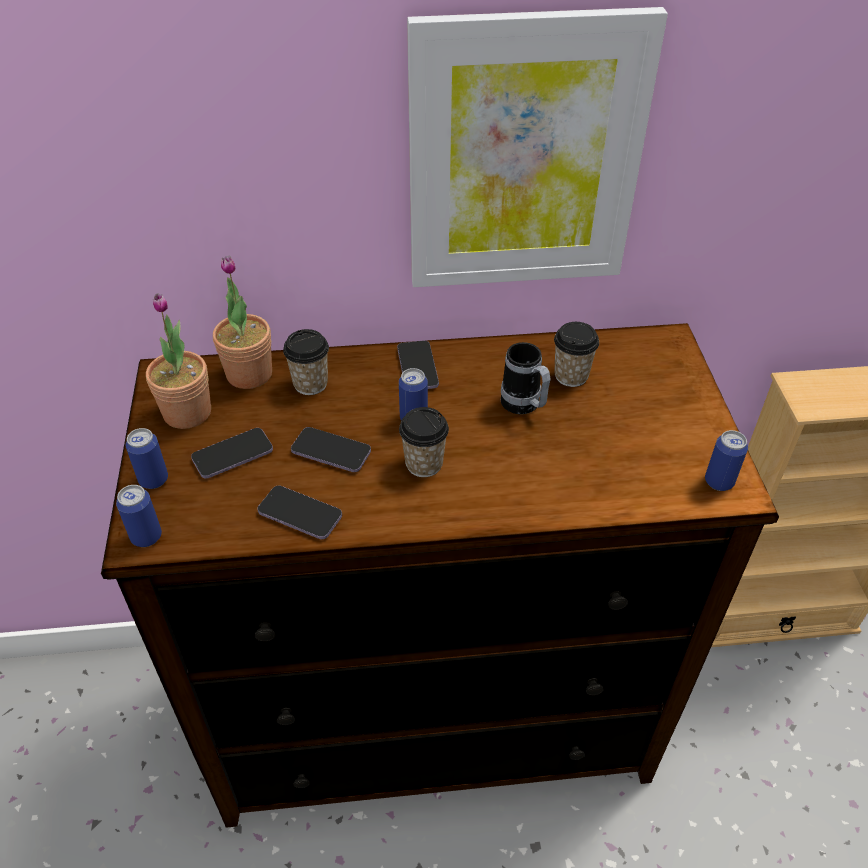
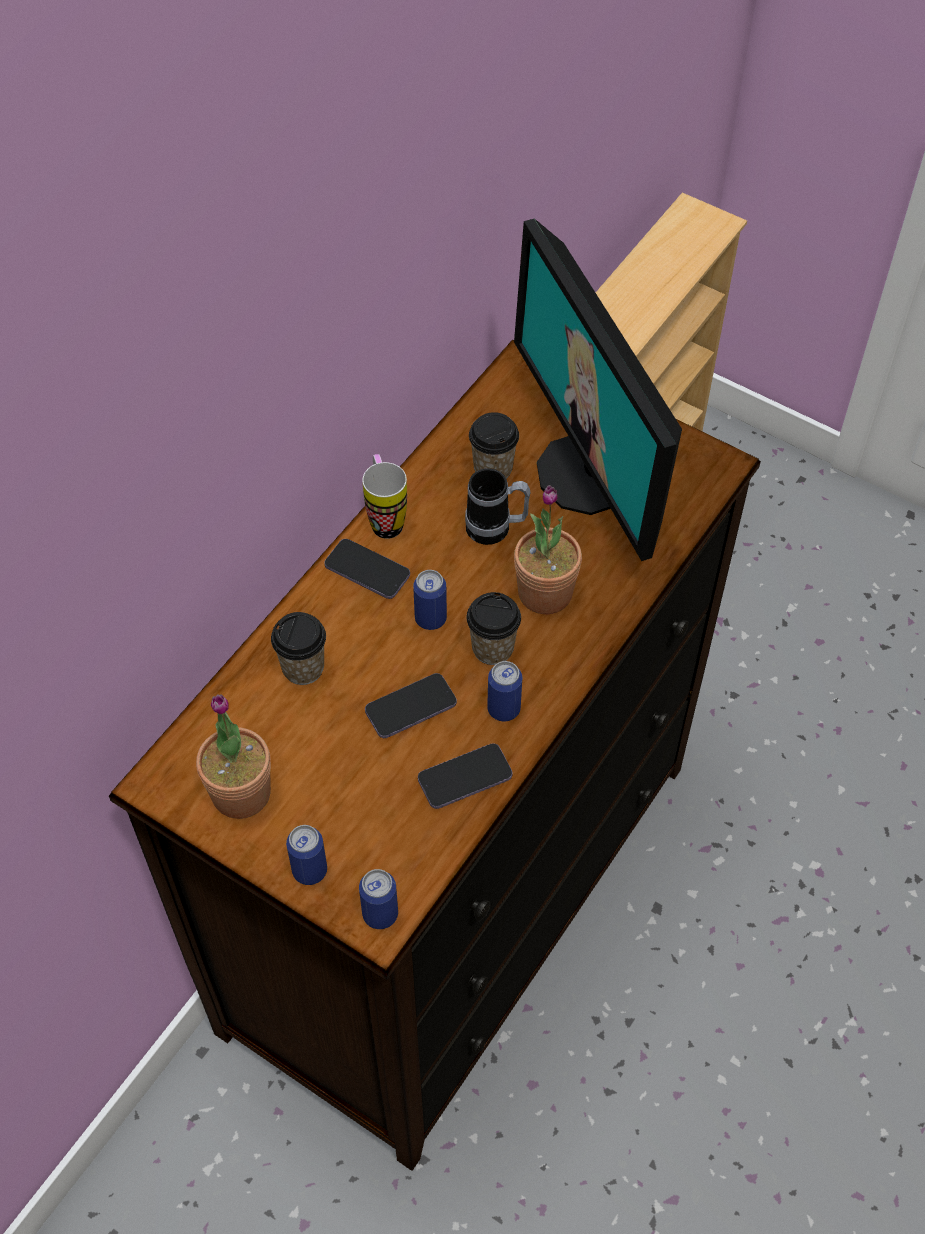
camera: 50 degrees left, 10 degrees up
phone [191,428,273,479] -> none
potted plant [213,255,272,389] -> potted plant moved to [514,485,582,614]
picture [407,7,668,287] -> none
can [705,430,748,491] -> can moved to [487,661,522,721]
none -> mug [362,454,407,539]
none -> monitor [514,218,682,561]

